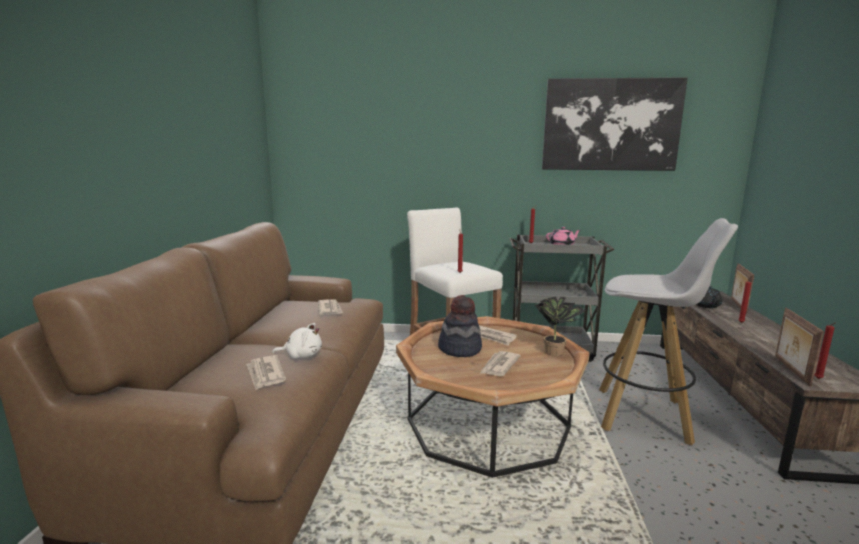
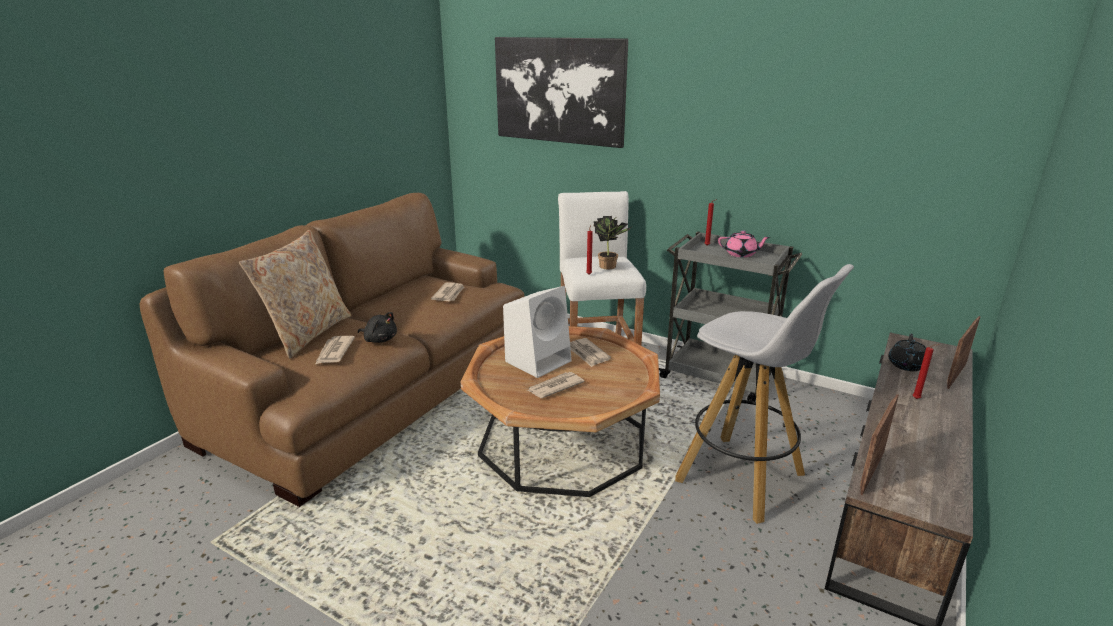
camera: 25 degrees right, 10 degrees up
white plush toy [272,323,322,359] -> black plush toy [358,312,397,343]
hat [438,295,482,357] -> white speaker [503,286,571,378]
potted plant [535,297,585,356] -> potted plant moved to [593,216,631,269]
picture [542,77,688,171] -> picture moved to [495,37,628,148]
red candle [814,323,835,379] -> none
none -> beige pillow [239,230,352,359]

